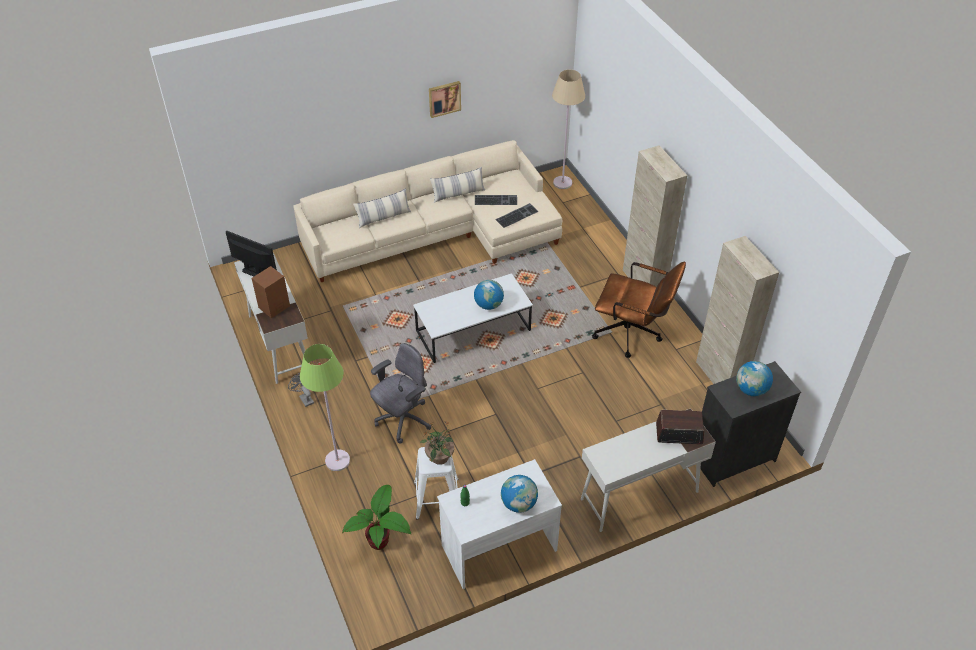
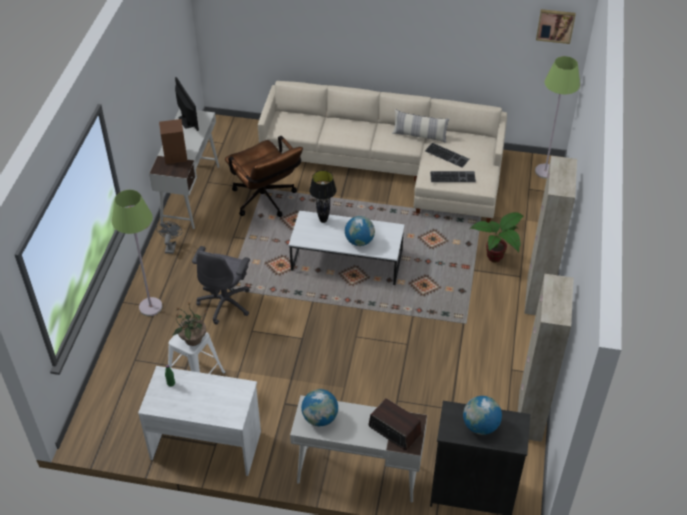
camera: 35 degrees right, 0 degrees up
potted plant [342,485,411,550] -> potted plant moved to [469,212,523,262]
pillow [353,188,411,228] -> none
grey office chair [370,343,432,444] -> grey office chair turned 120 degrees clockwise [192,246,250,325]
picture [429,81,461,118] -> picture moved to [536,9,576,44]
globe [501,475,538,513] -> globe moved to [301,389,338,426]
beige floor lamp [552,70,585,189] -> green floor lamp [535,56,580,179]
brown office chair [592,262,686,358] -> brown office chair moved to [225,136,303,217]
none -> black table lamp [309,170,337,223]

